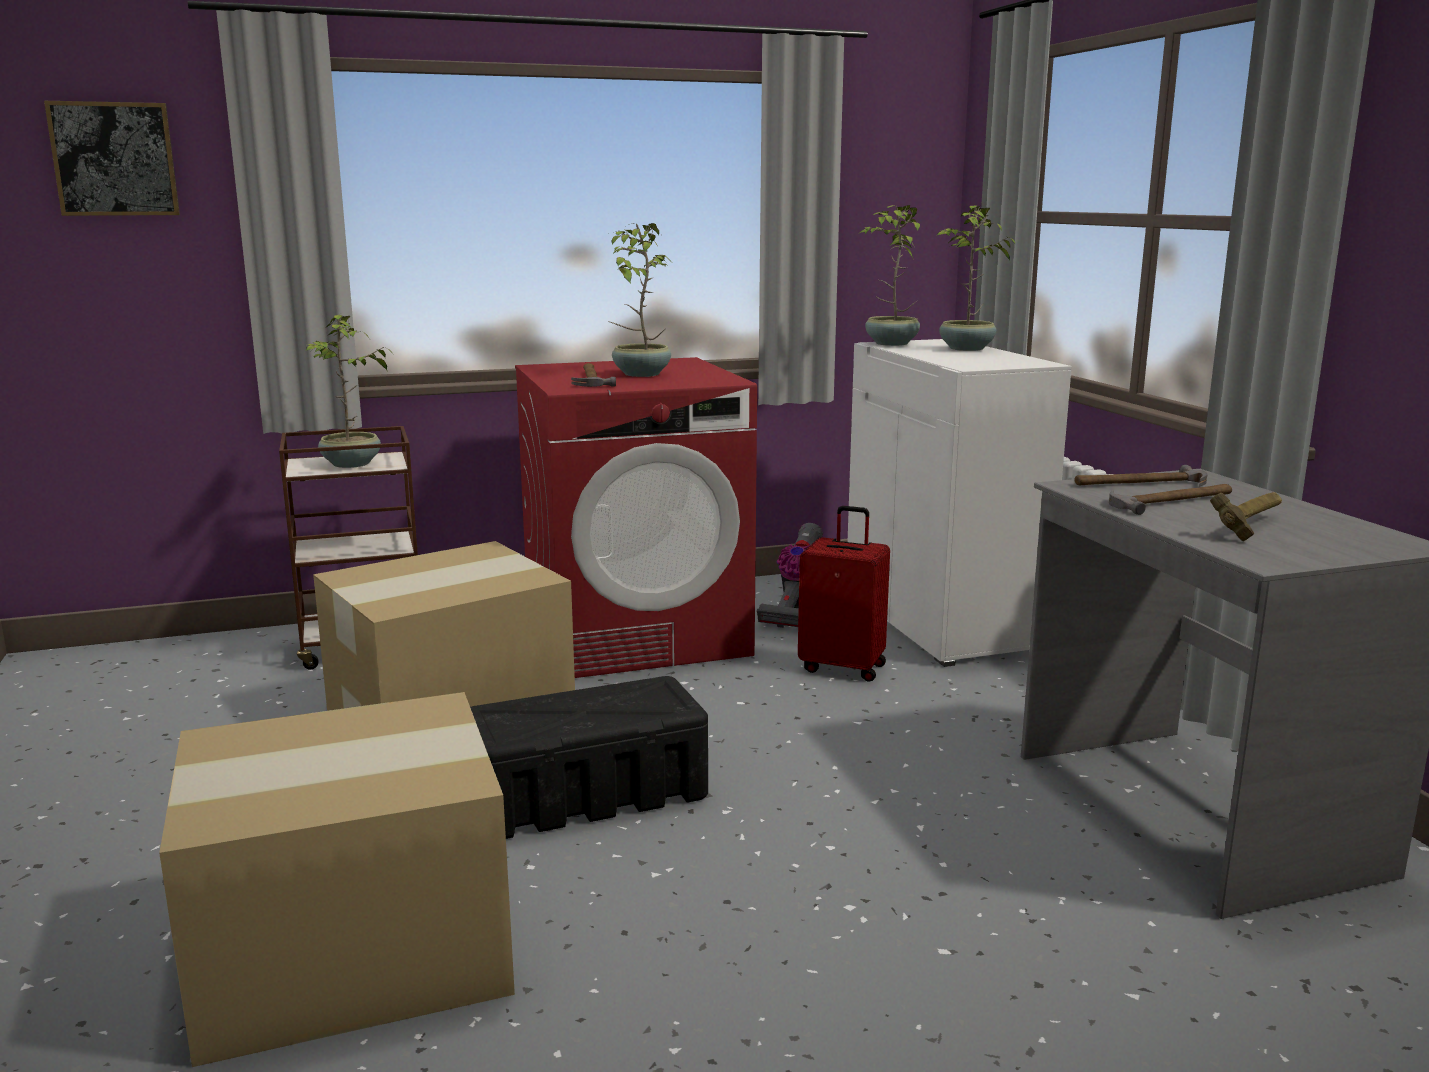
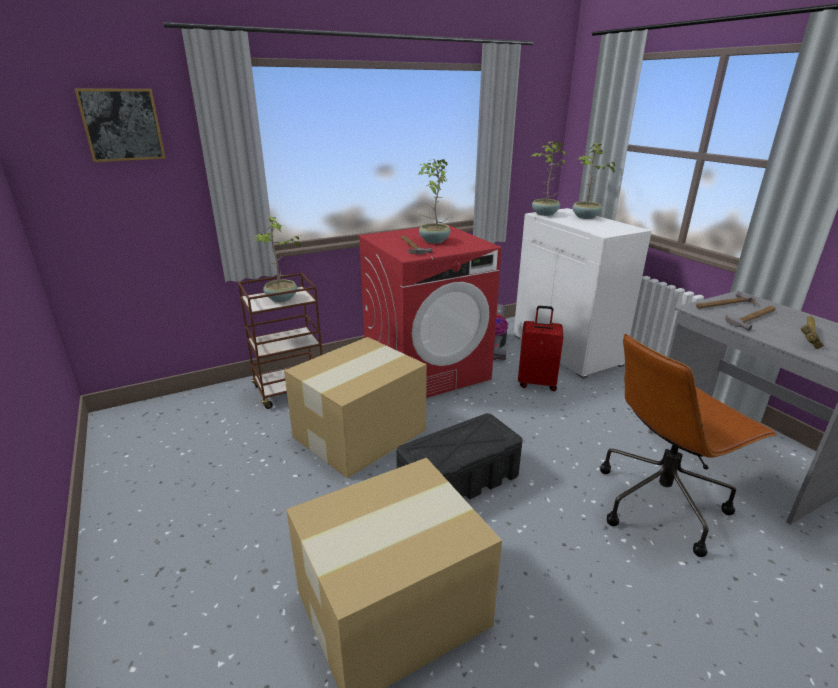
camera: 10 degrees left, 10 degrees up
none -> brown office chair [600,334,777,557]

